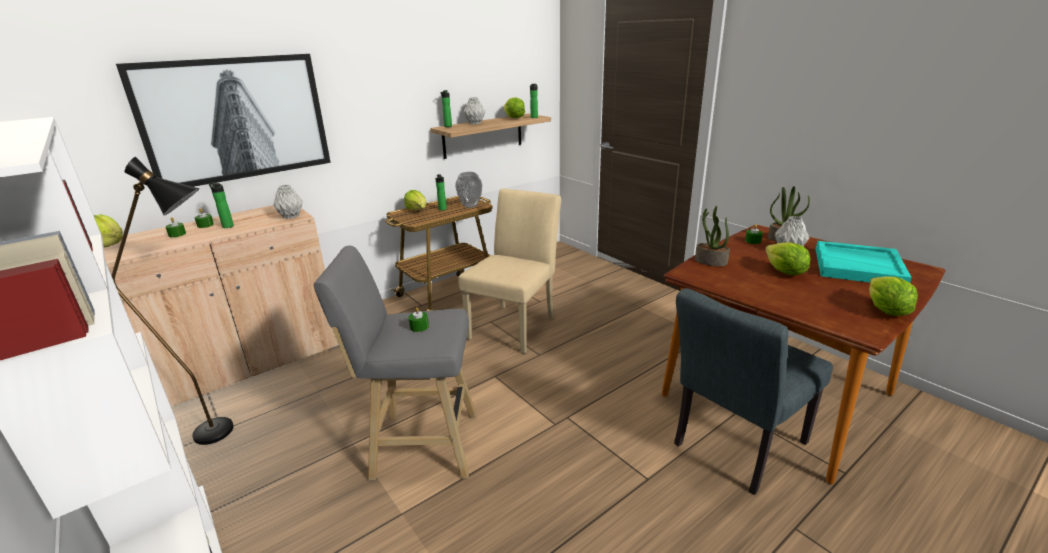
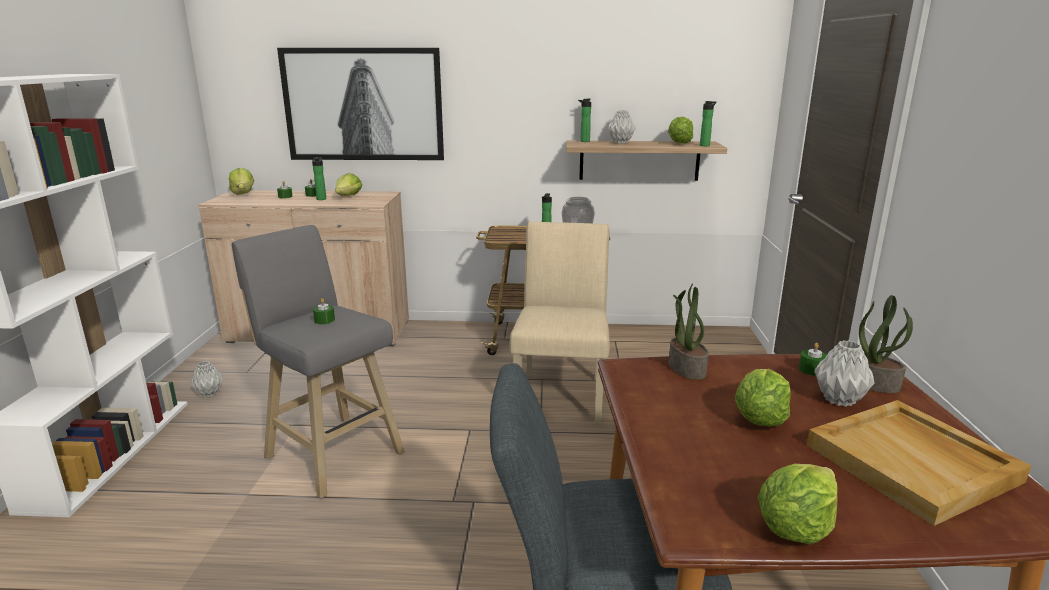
camera: 40 degrees right, 5 degrees down
black floor lamp [112,157,234,445] -> none
grey vase [273,185,303,219] -> grey vase moved to [190,361,223,397]
lettuce [404,190,426,210] -> lettuce moved to [335,173,362,196]
beige chair [458,189,561,354] -> beige chair turned 60 degrees counterclockwise [510,222,610,424]
turquoise tray [815,241,912,283] -> beige tray [807,400,1031,526]

